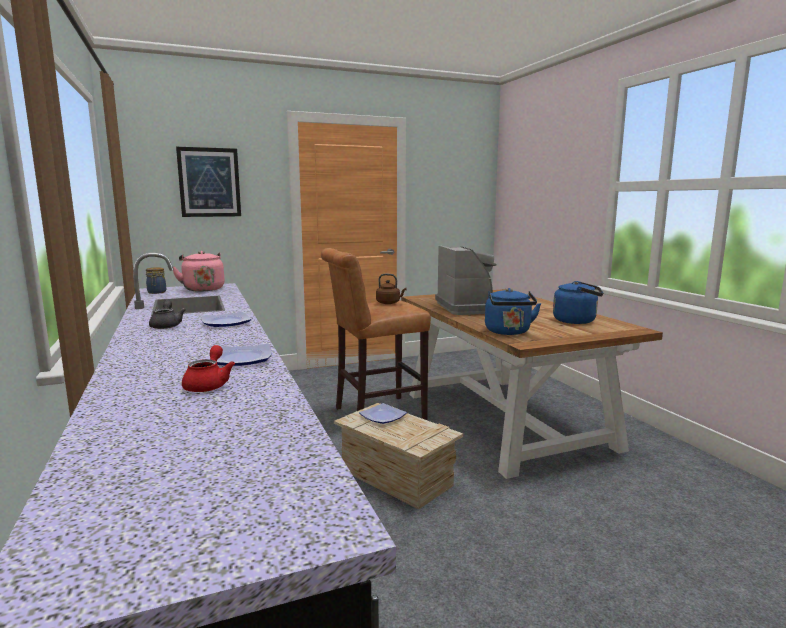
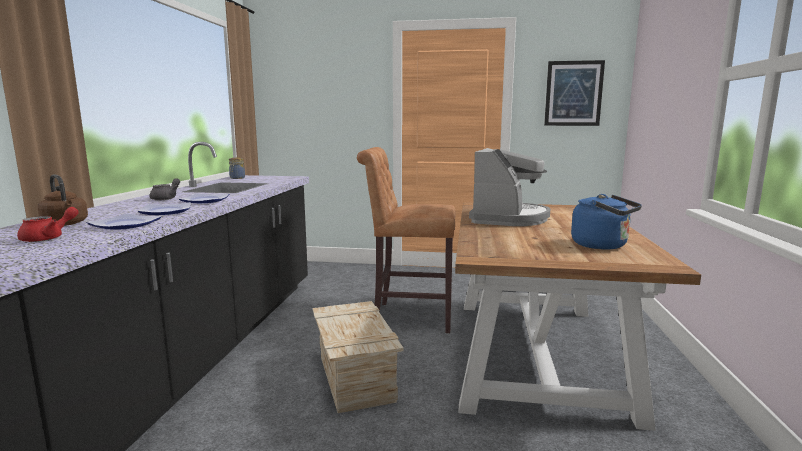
camera: 30 degrees right, 0 degrees up
pink kettle [173,251,224,291] -> none
picture [176,147,241,217] -> picture moved to [544,60,605,126]
plate [359,403,407,424] -> plate moved to [138,202,191,215]
brown kettle [376,274,406,304] -> brown kettle moved to [37,175,88,226]
blue kettle [485,288,541,335] -> none

